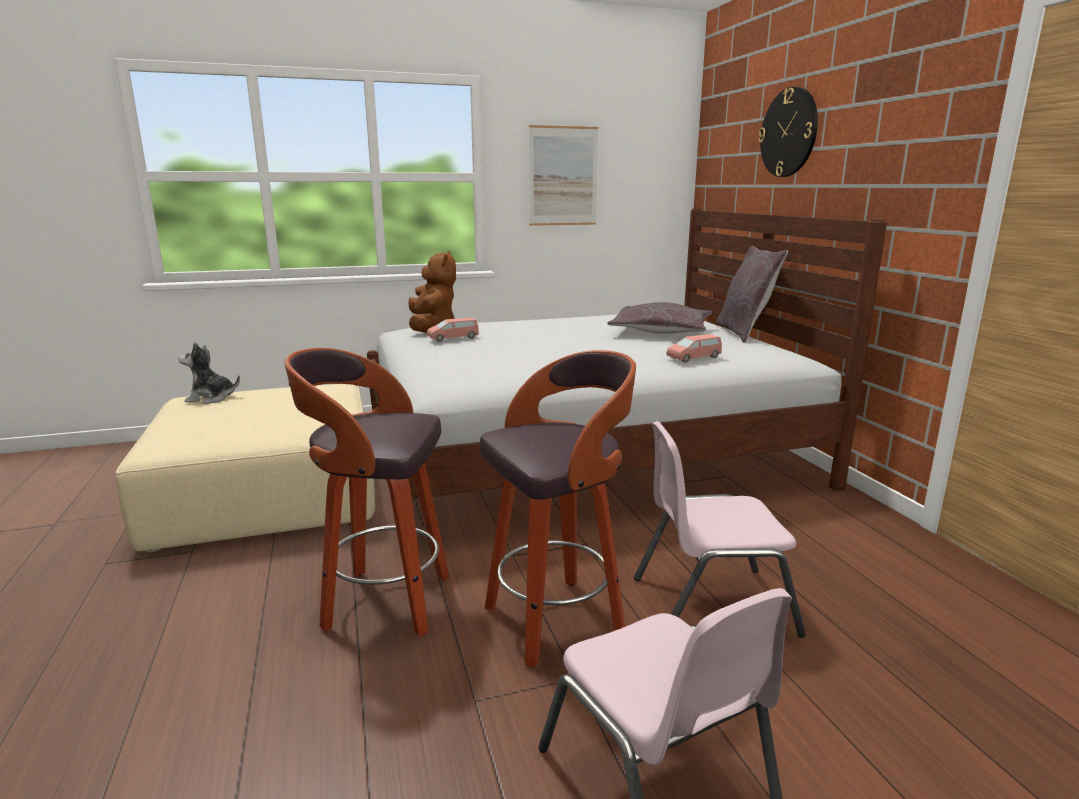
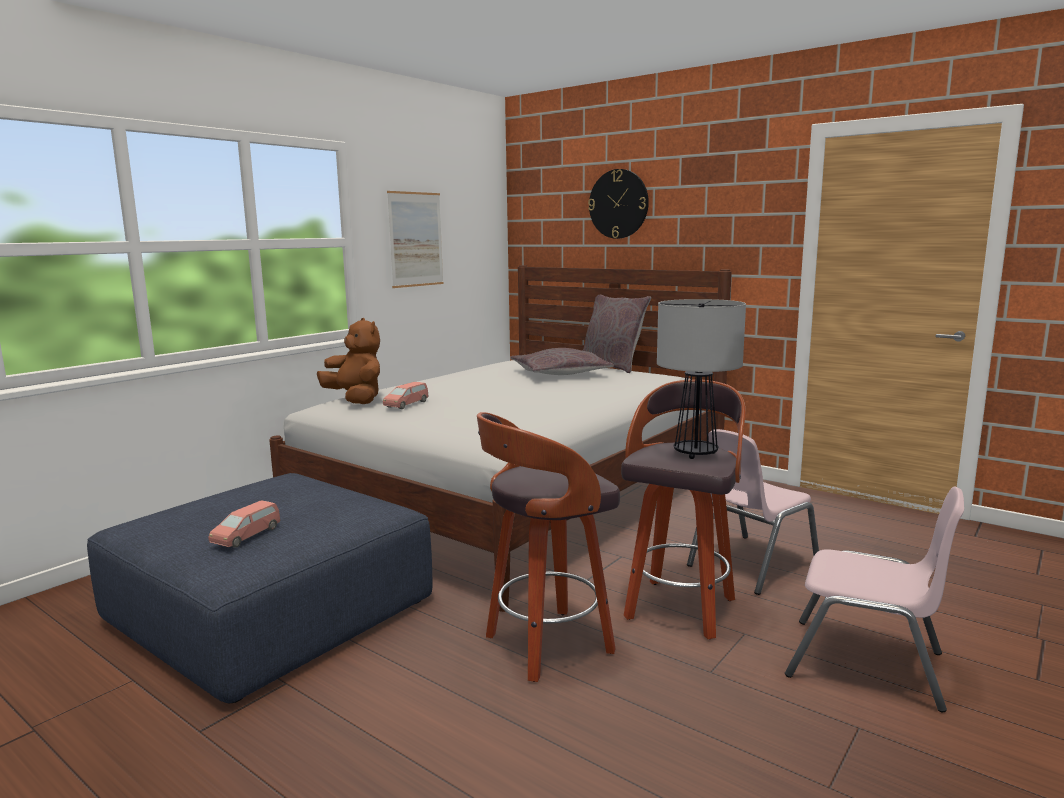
camera: 35 degrees left, 5 degrees down
beige ottoman [116,384,375,553] -> blue ottoman [87,473,432,703]
plush toy [178,342,240,404] -> none
pink toy car [666,334,722,363] -> pink toy car moved to [208,500,280,548]
none -> table lamp [657,299,746,459]

